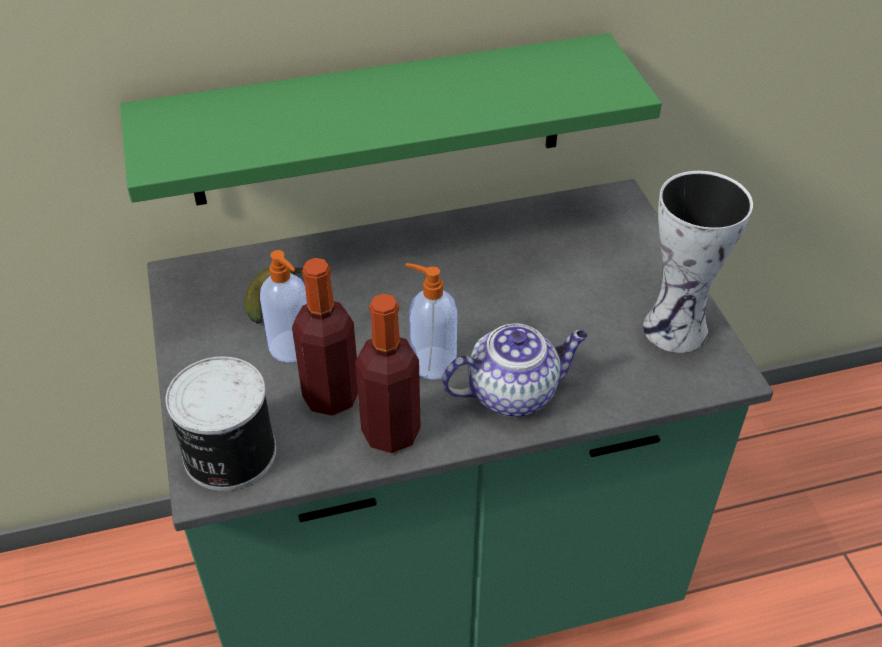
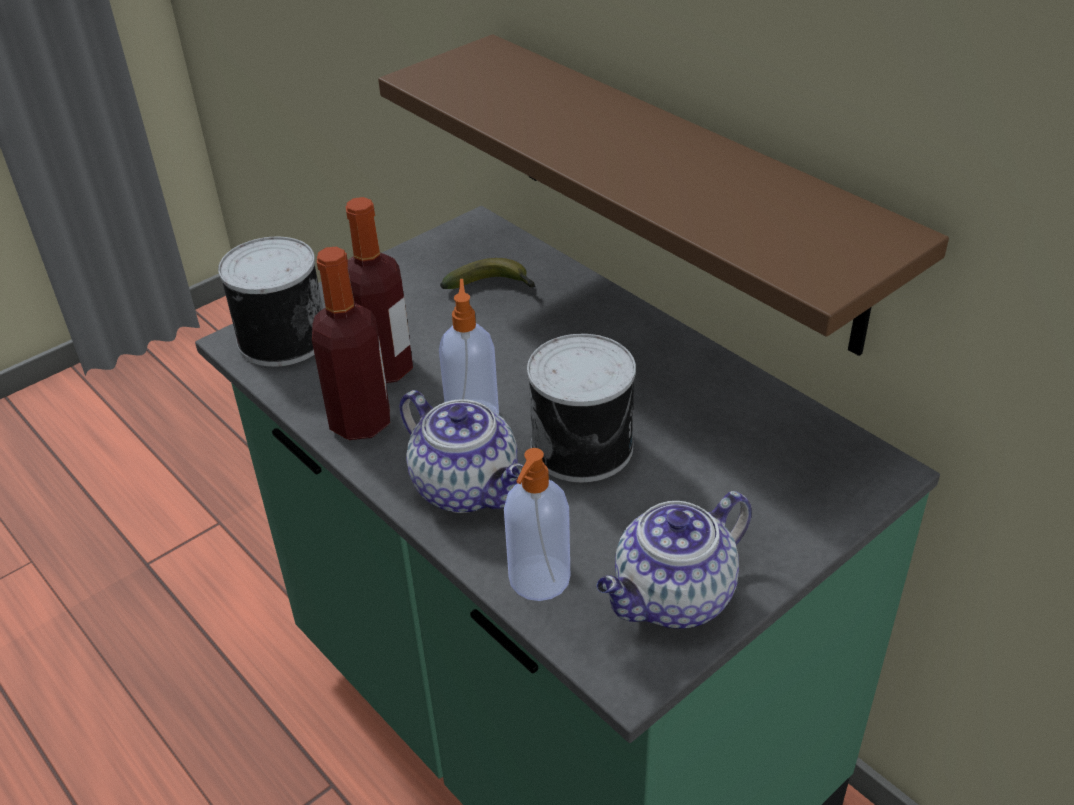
camera: 65 degrees right, 5 degrees down
green shelf [120,33,662,205] -> brown shelf [378,34,949,356]
soap dispenser [260,250,307,363] -> soap dispenser moved to [504,448,570,601]
vase [643,171,753,353] -> teapot [597,491,752,629]
none -> can [527,334,636,482]

